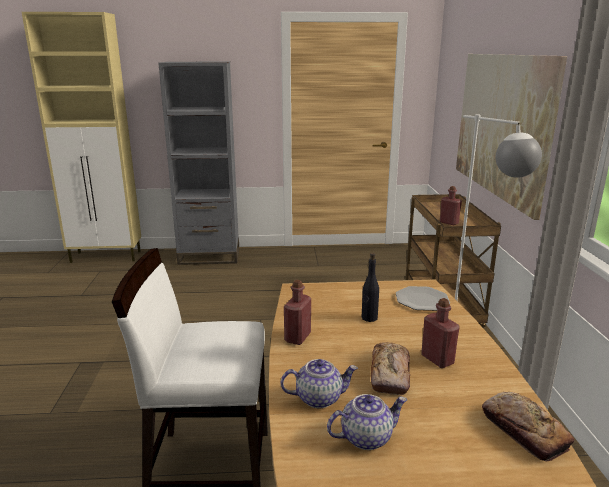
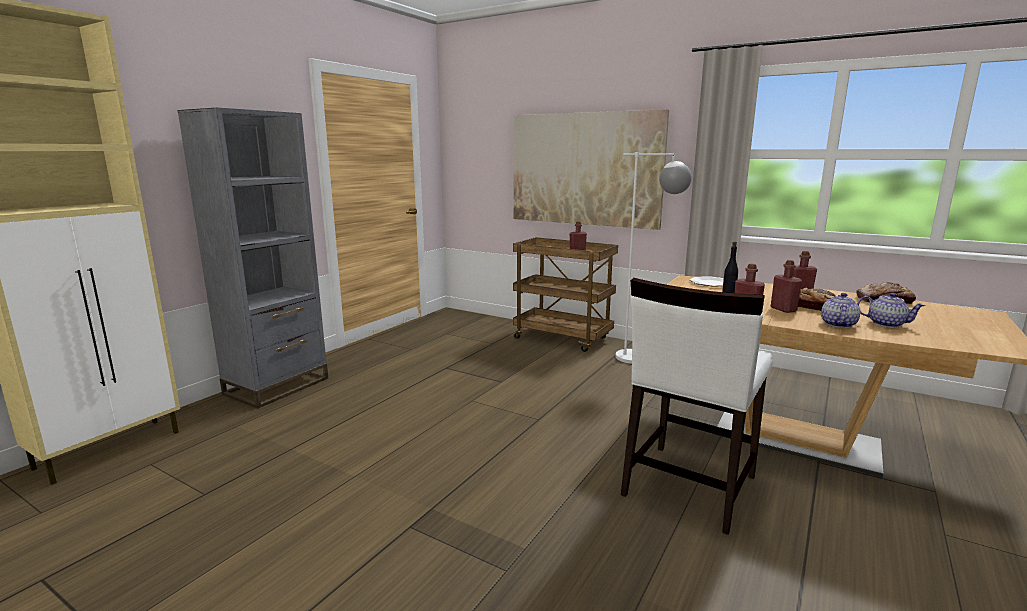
camera: 55 degrees left, 5 degrees down
teapot [327,394,407,450] -> teapot turned 105 degrees clockwise [857,293,925,328]
none -> red bottle [771,260,802,313]

